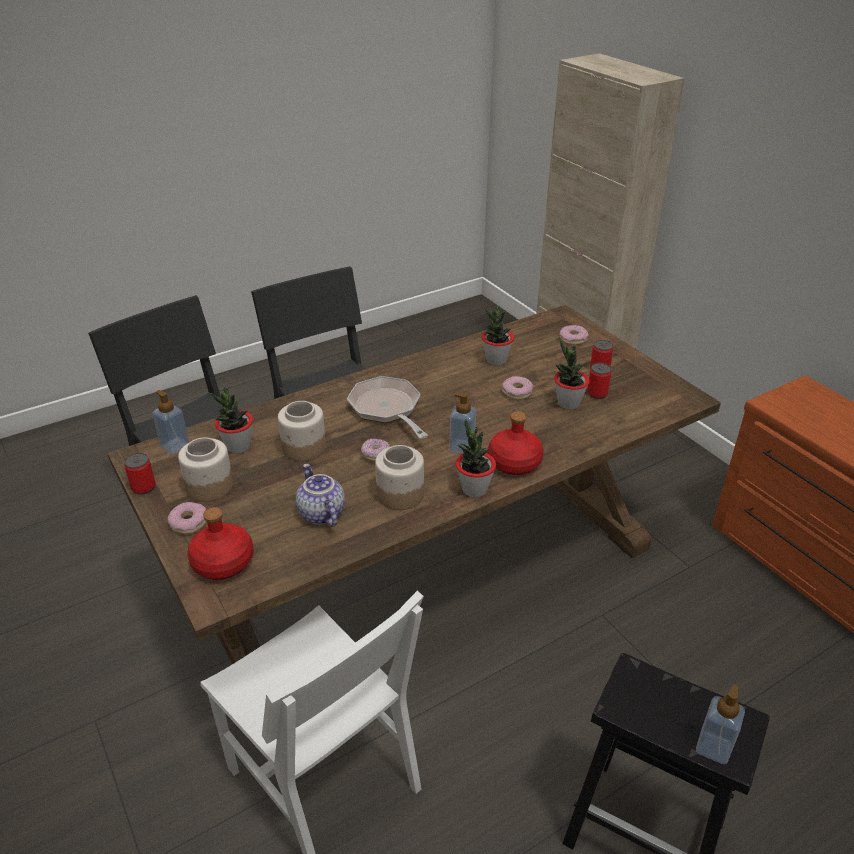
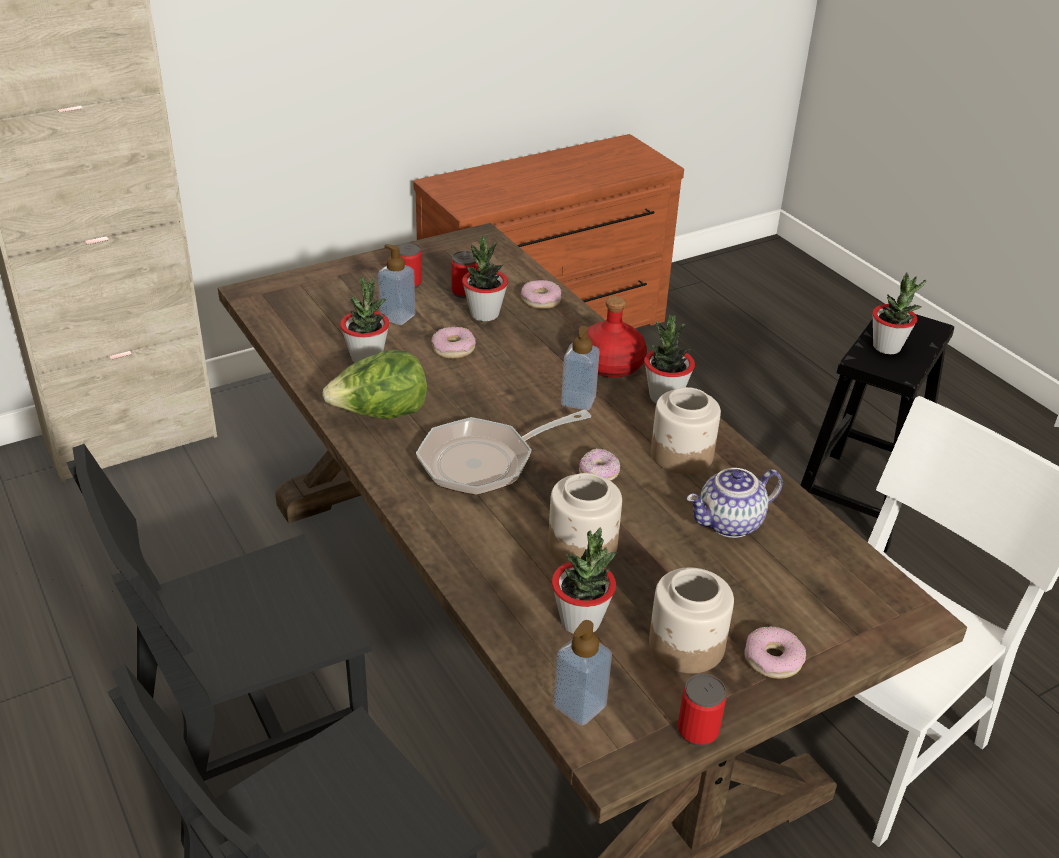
camera: 90 degrees left, 0 degrees up
red bottle [188,507,254,580] -> none
donut [560,325,589,345] -> donut moved to [521,280,561,309]
soap dispenser [696,684,745,764] -> soap dispenser moved to [378,244,415,325]
none -> lettuce [322,350,427,419]
none -> potted plant [872,273,926,354]

